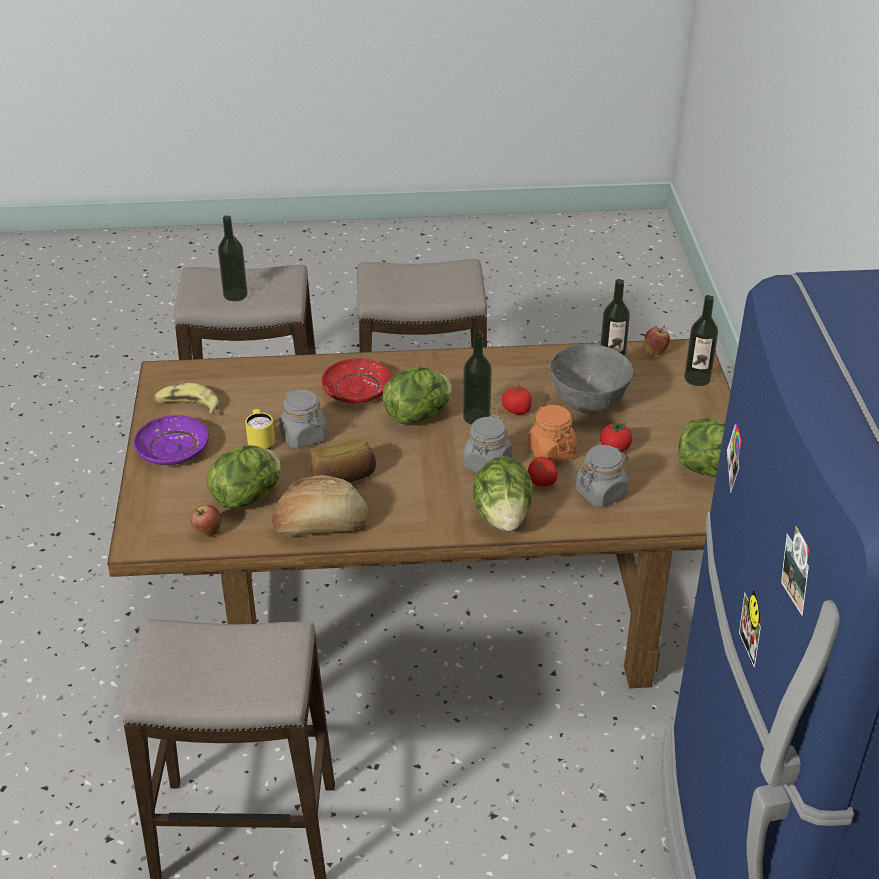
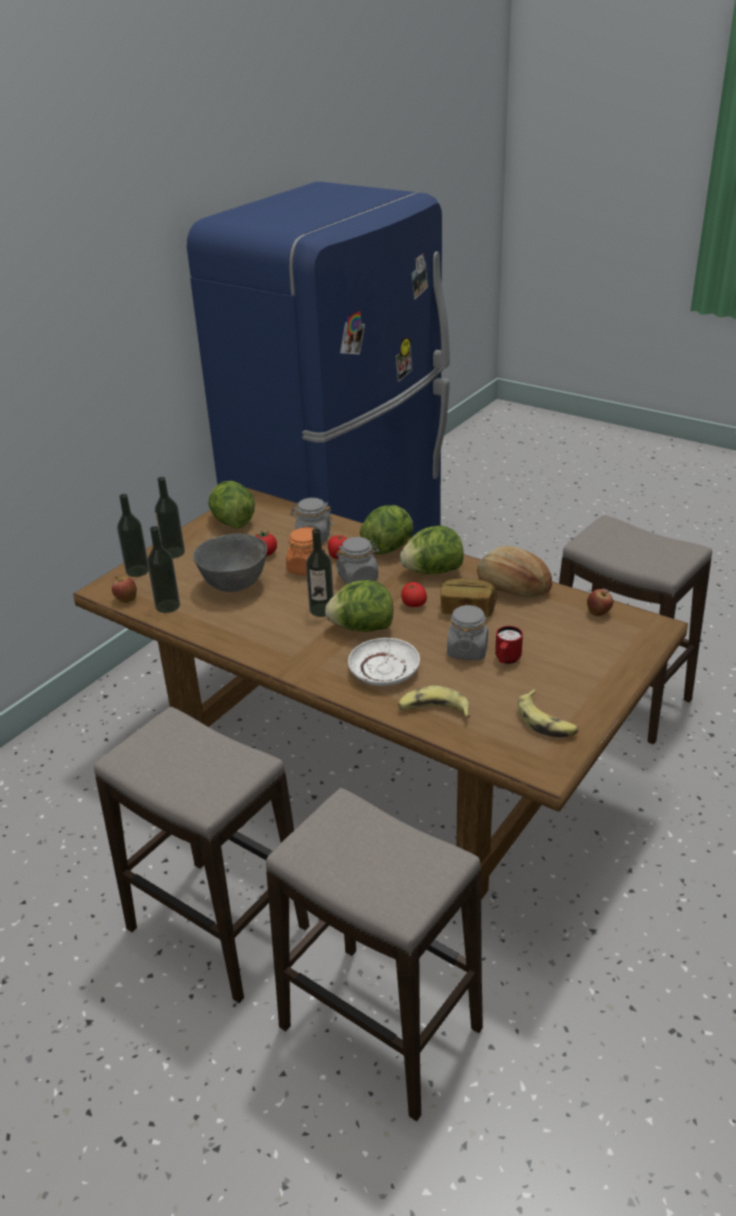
camera: 140 degrees left, 5 degrees down
purple plate [134,415,209,465] -> none
lettuce [207,445,281,509] -> lettuce moved to [400,526,464,574]
bottle [218,215,248,301] -> bottle moved to [155,477,185,558]
yellow mug [245,409,275,450] -> red mug [495,626,523,664]
red plate [321,358,391,403] -> white plate [348,638,420,686]
tomato [502,386,532,414] -> tomato moved to [401,582,427,607]
none -> banana [398,686,470,718]

